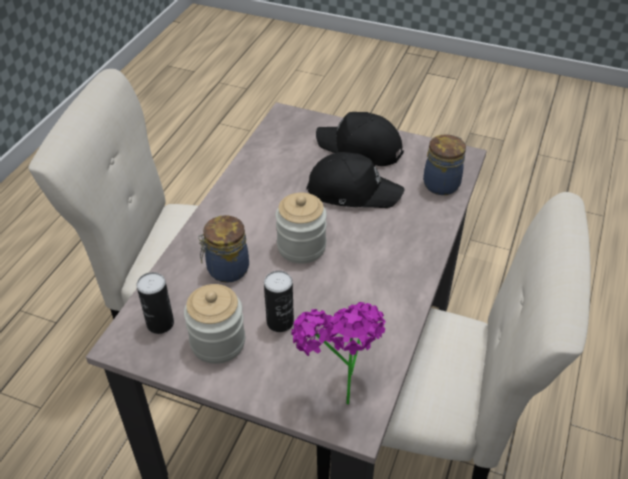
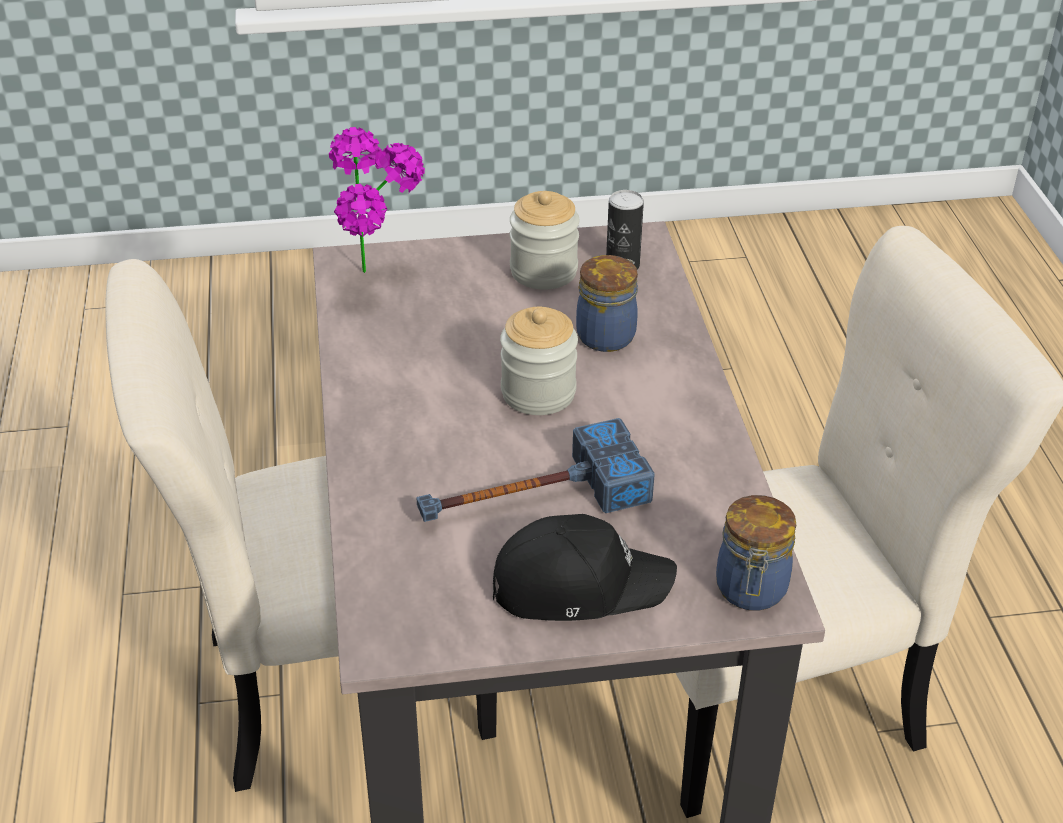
camera: 150 degrees right, 5 degrees down
can [264,271,294,332] -> none
black cap [306,152,404,208] -> hammer [416,418,655,522]
jar [423,134,466,195] -> jar moved to [716,495,796,611]

